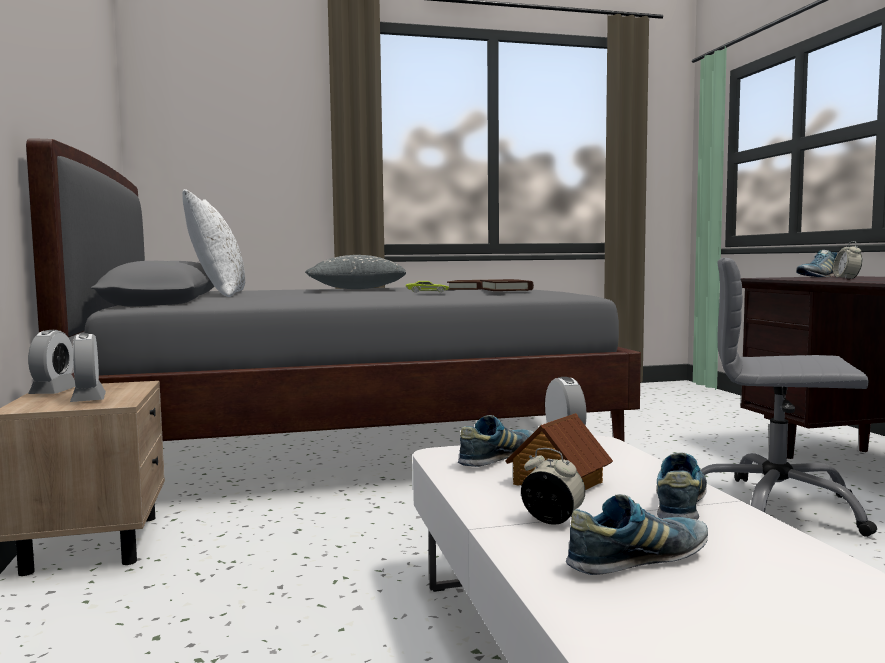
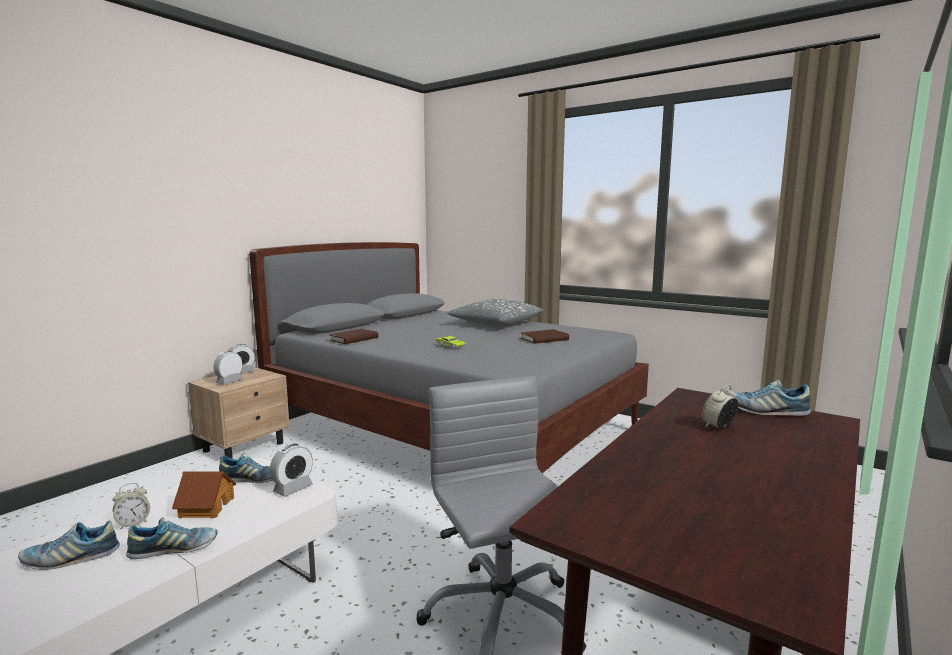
camera: 50 degrees right, 5 degrees up
white pillow [182,189,245,297] -> none
brown book [480,279,534,291] -> brown book moved to [329,329,378,344]
alarm clock [521,448,585,525] -> alarm clock turned 60 degrees clockwise [113,483,150,530]
shoe [566,494,708,575] -> shoe turned 135 degrees clockwise [18,521,120,570]

